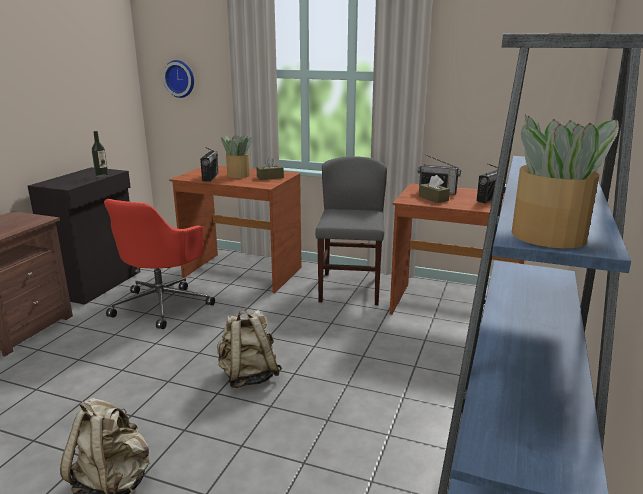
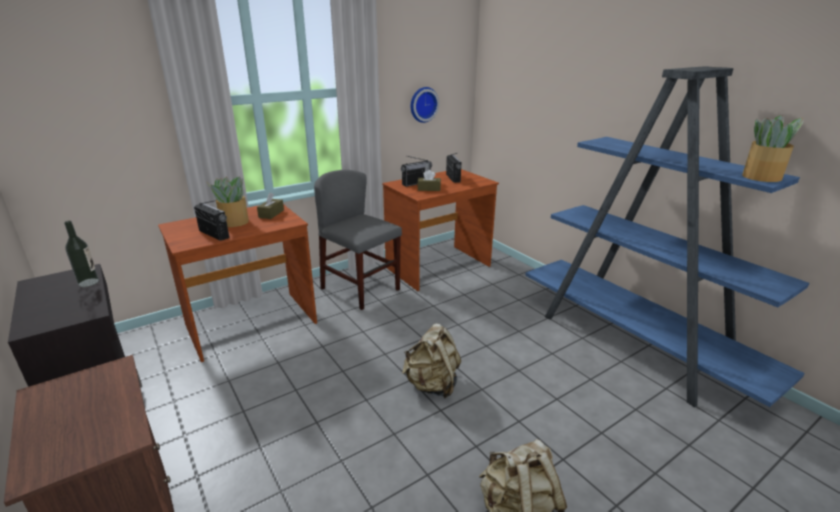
camera: 55 degrees left, 5 degrees up
red office chair [104,199,215,329] -> none
wall clock [163,60,194,98] -> wall clock moved to [410,87,439,123]

